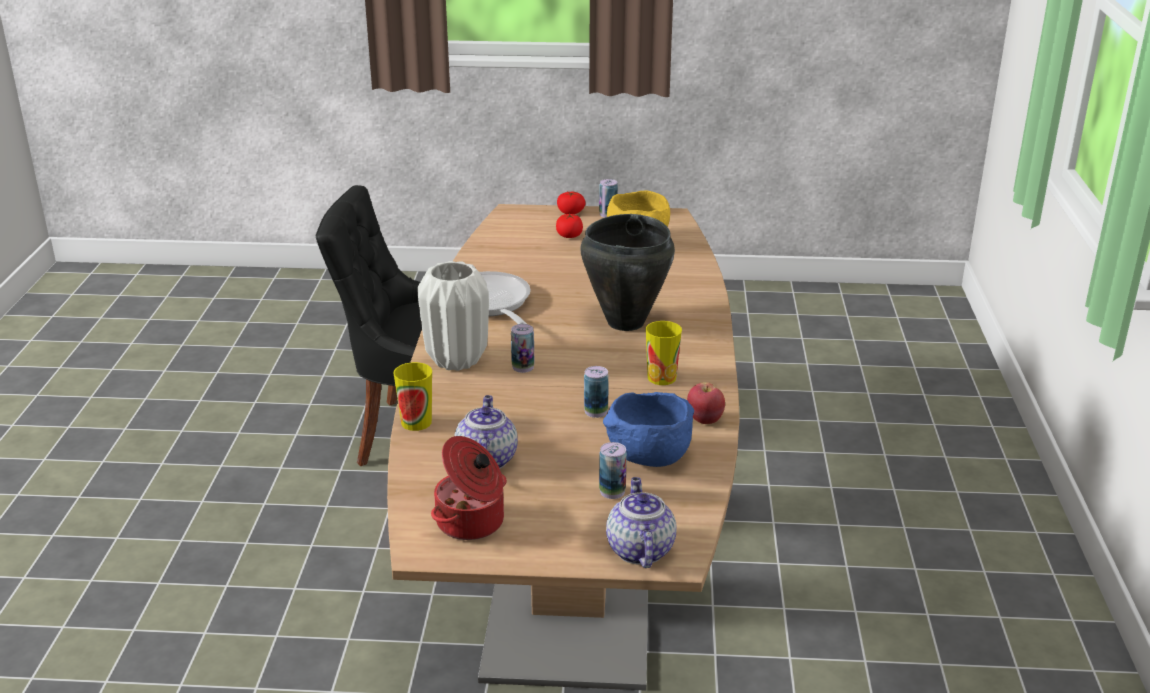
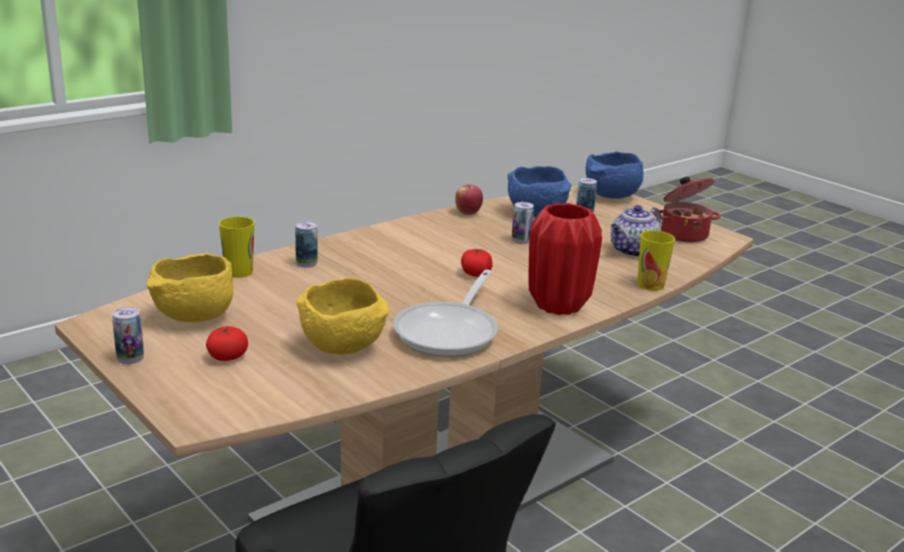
camera: 135 degrees left, 5 degrees down
white vase [417,261,489,371] -> red vase [529,203,602,315]
can [511,324,535,373] -> can moved to [295,222,318,268]
tomato [557,192,586,214] -> tomato moved to [461,248,493,277]
black cooking pot [581,214,675,331] -> none
teapot [606,477,677,568] -> blue bowl [586,151,643,199]
cup [646,321,682,385] -> cup moved to [219,216,255,278]
none -> yellow bowl [296,278,389,354]

